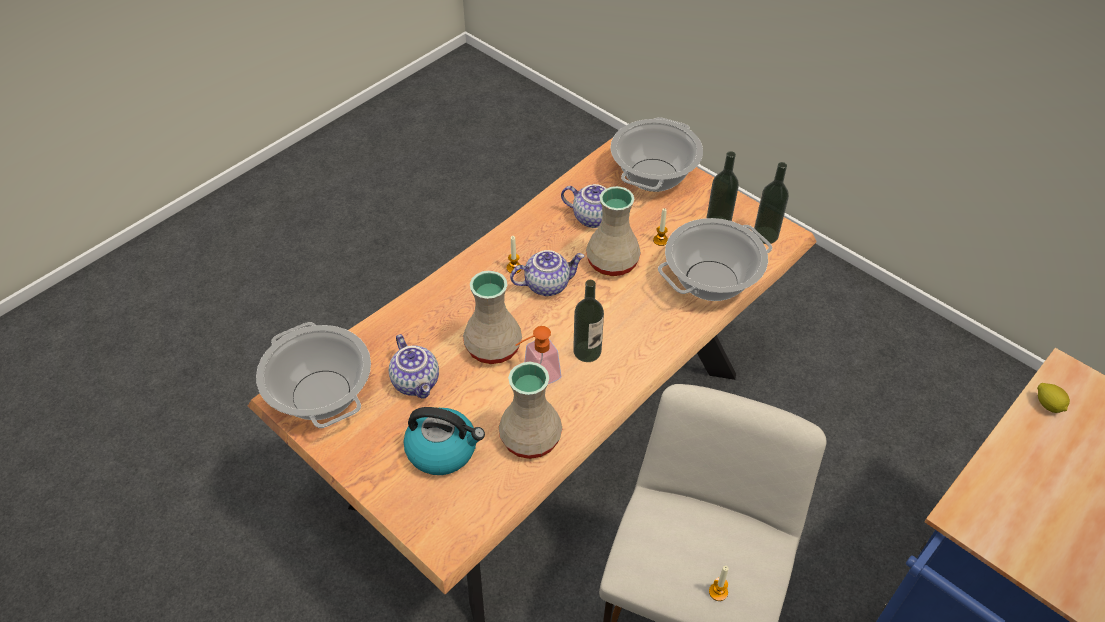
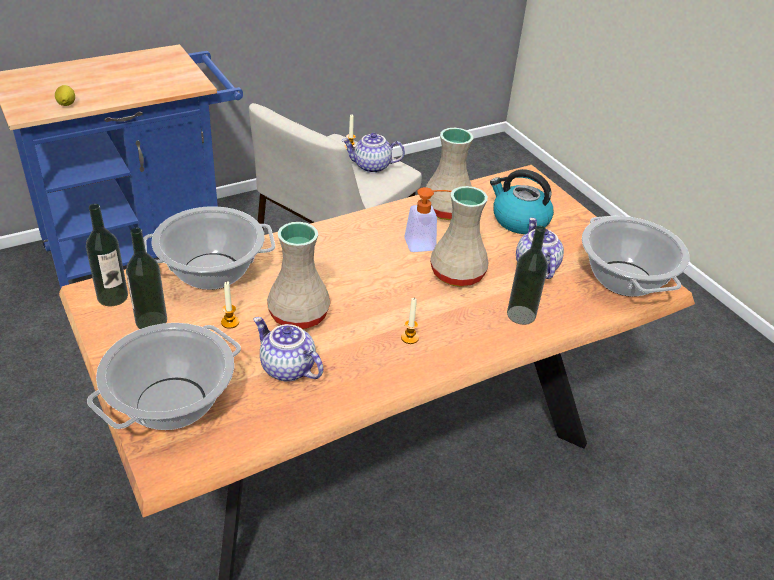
camera: 165 degrees left, 10 degrees down
teapot [510,250,585,296] -> teapot moved to [341,133,405,173]
bottle [573,280,604,362] -> bottle moved to [507,226,548,325]

